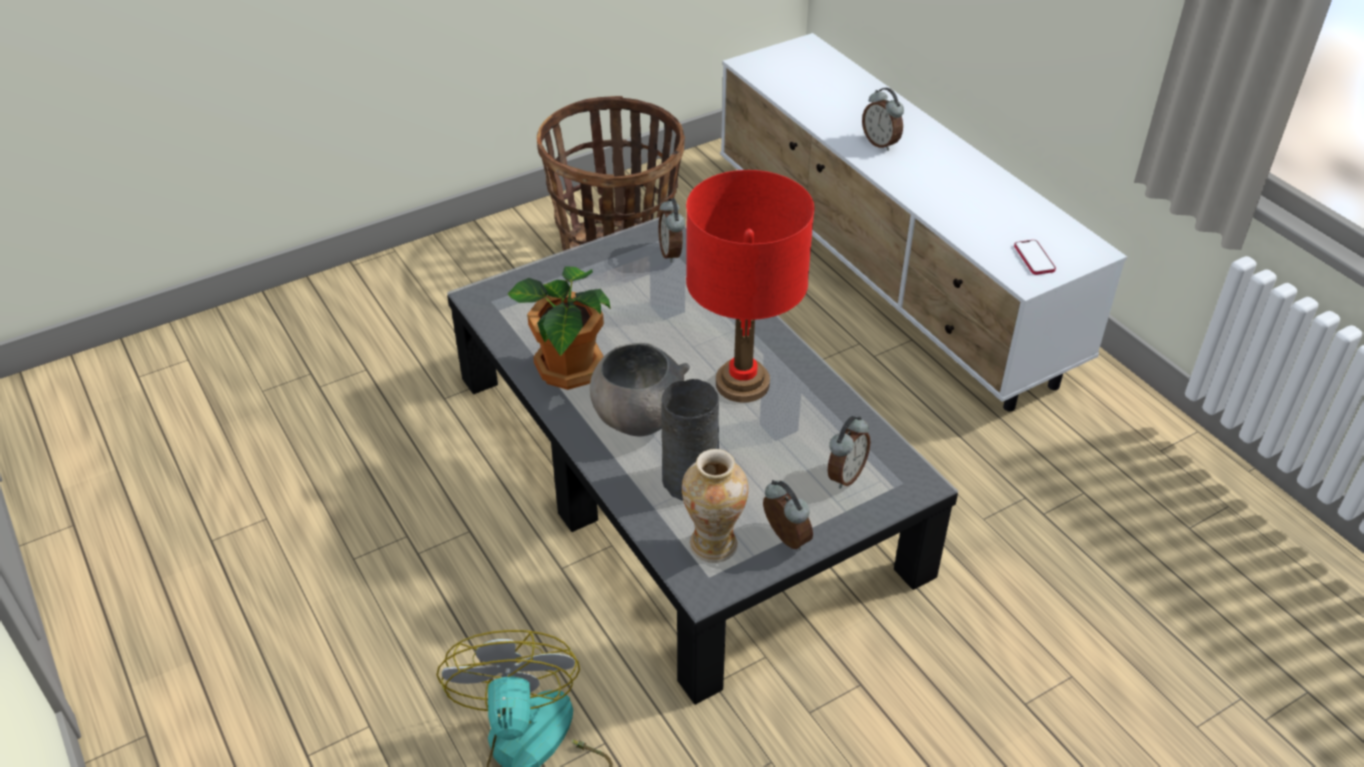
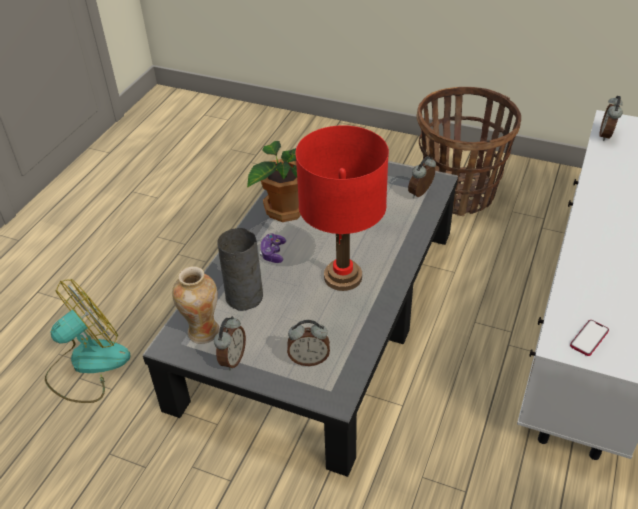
camera: 55 degrees right, 0 degrees up
grey bowl [590,343,690,436] -> game controller [260,233,286,263]
alarm clock [862,87,904,151] -> alarm clock moved to [599,96,623,141]

